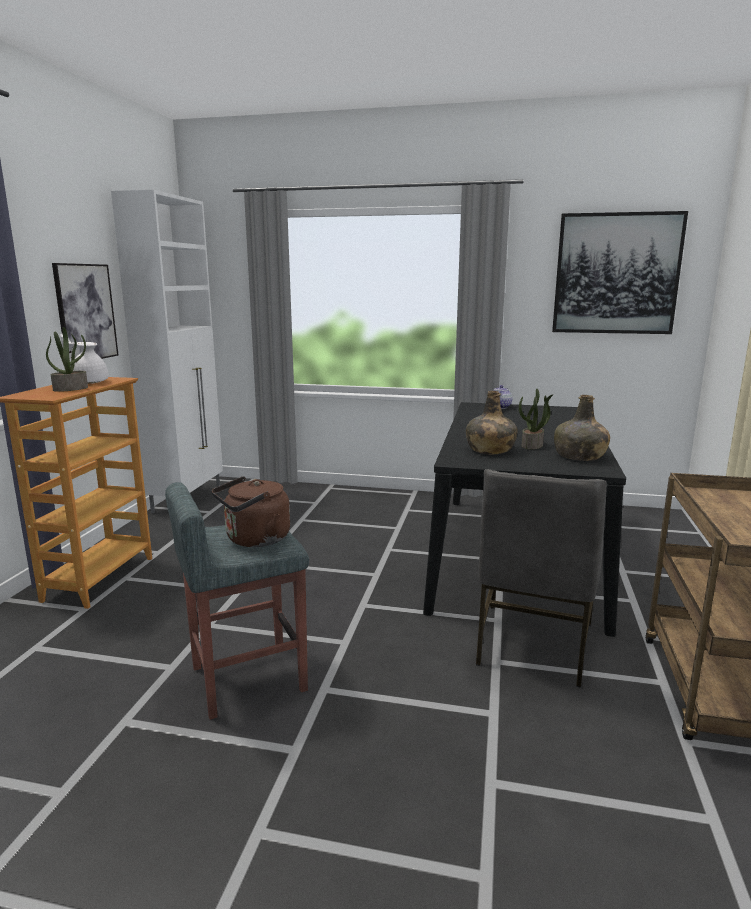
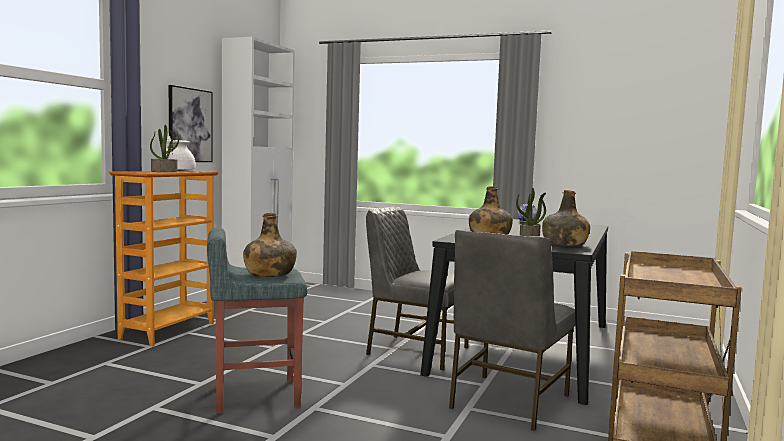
camera: 10 degrees right, 10 degrees down
brown kettle [212,476,290,547] -> green bottle [243,213,297,277]
picture [552,211,688,334] -> none
none -> grey chair [366,207,468,370]

